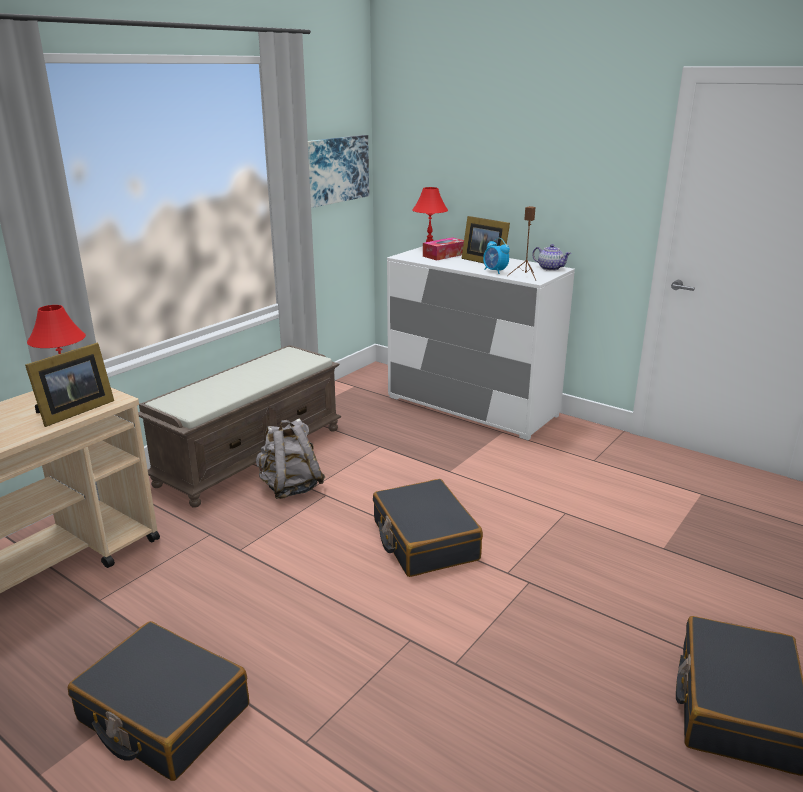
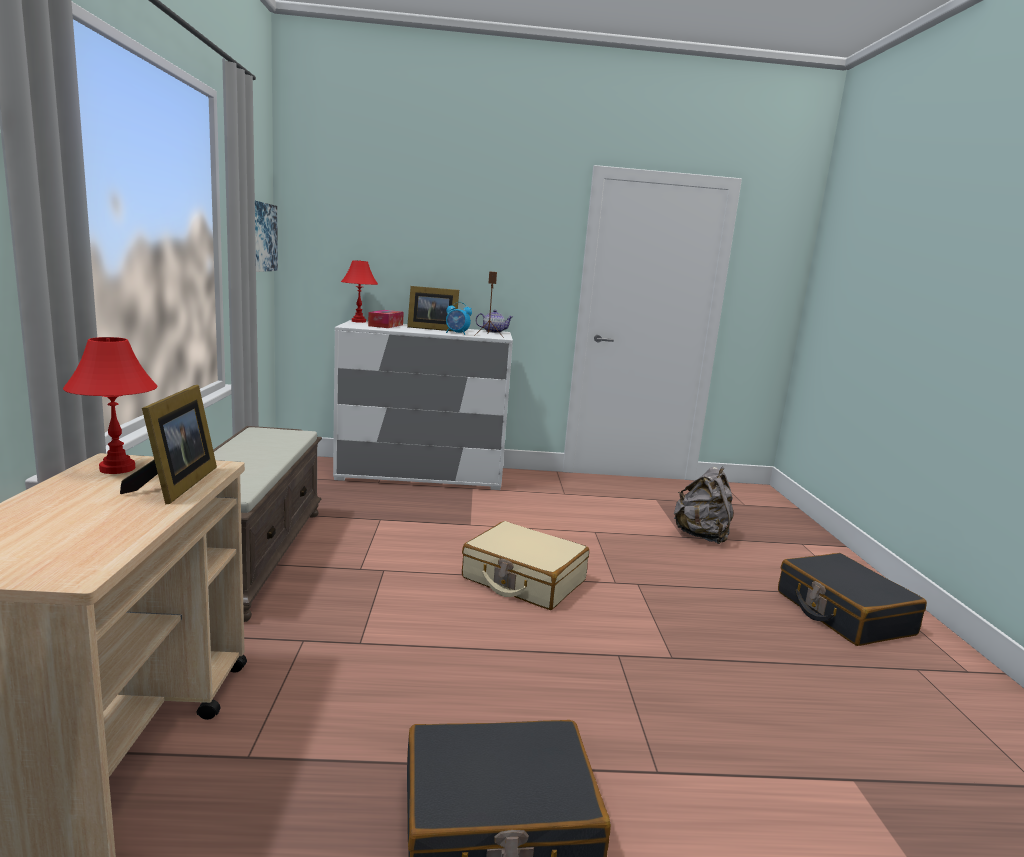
camera: 40 degrees left, 10 degrees down
grey backpack [256,419,325,499] -> grey backpack moved to [674,467,733,544]
black suitcase [373,479,483,577] -> beige suitcase [462,521,589,610]

